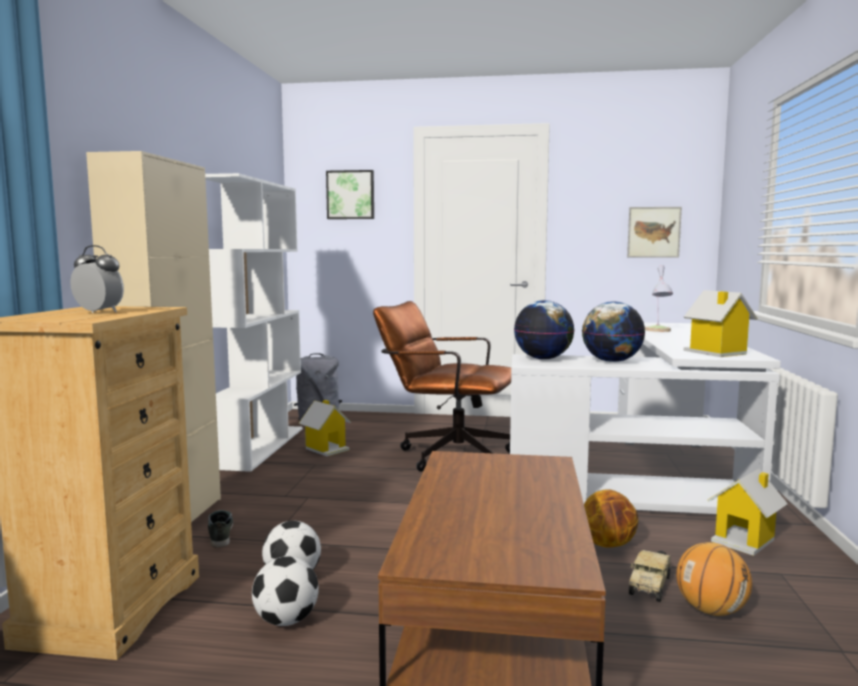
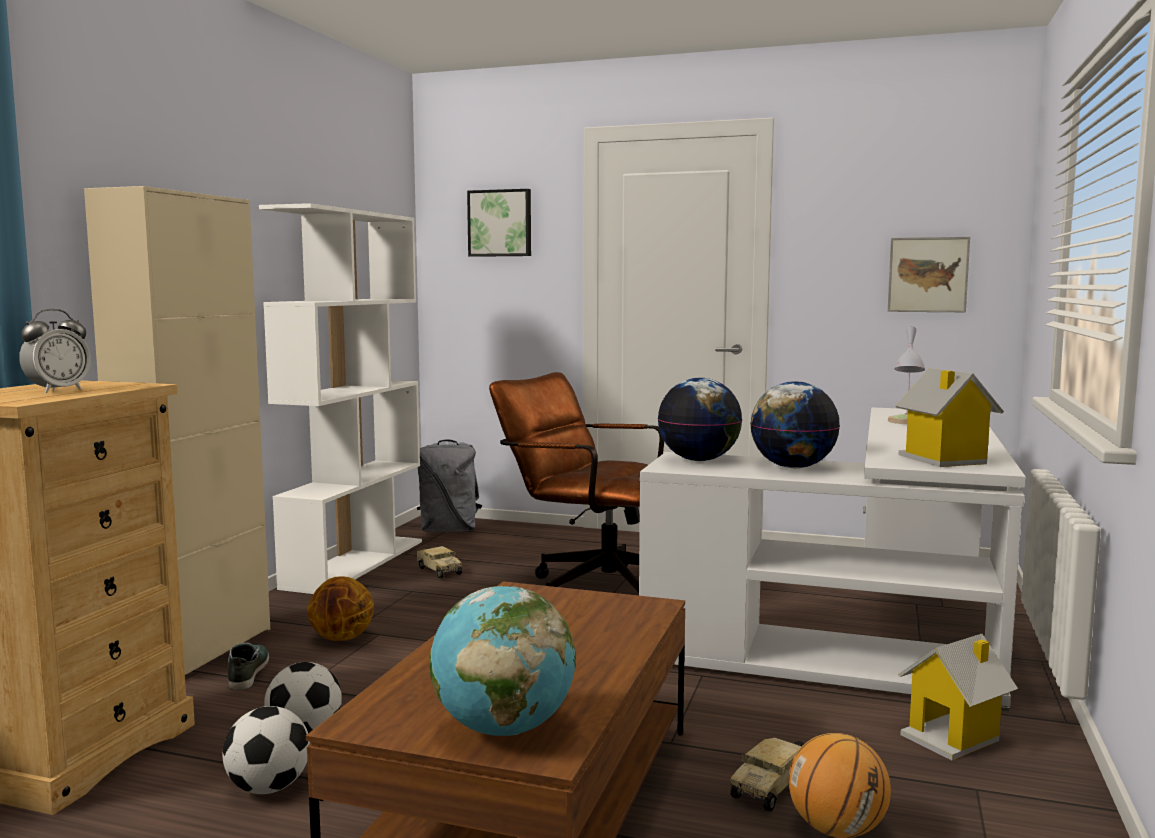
camera: 10 degrees right, 0 degrees up
alarm clock [70,245,124,313] -> alarm clock turned 90 degrees clockwise [19,309,91,393]
toy house [299,400,351,457] -> toy truck [417,546,462,578]
basketball [584,489,638,548] -> basketball moved to [307,576,374,641]
none -> globe [429,586,576,736]

